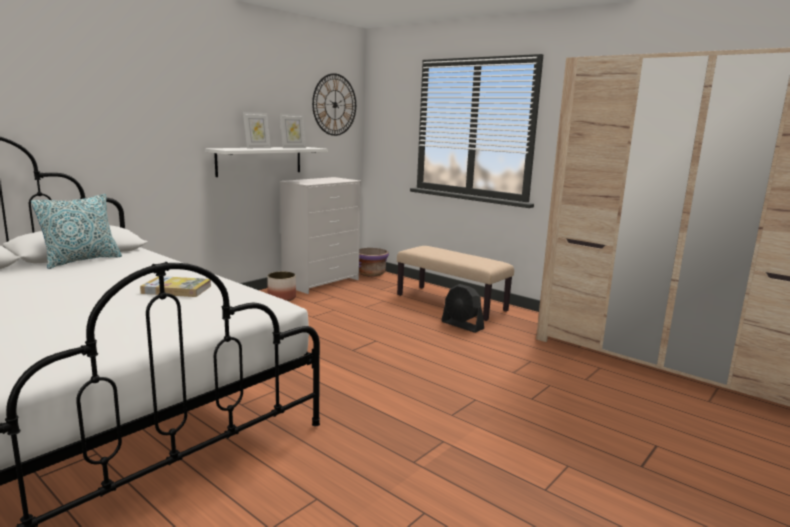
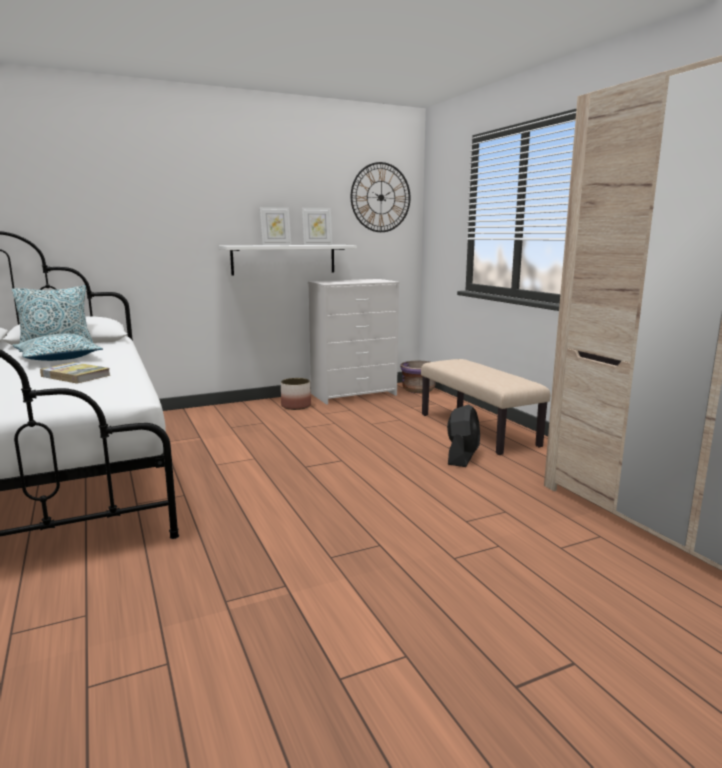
camera: 25 degrees right, 0 degrees up
black fan [441,284,484,333] -> black fan turned 135 degrees counterclockwise [447,404,480,467]
none -> pillow [12,334,103,361]

